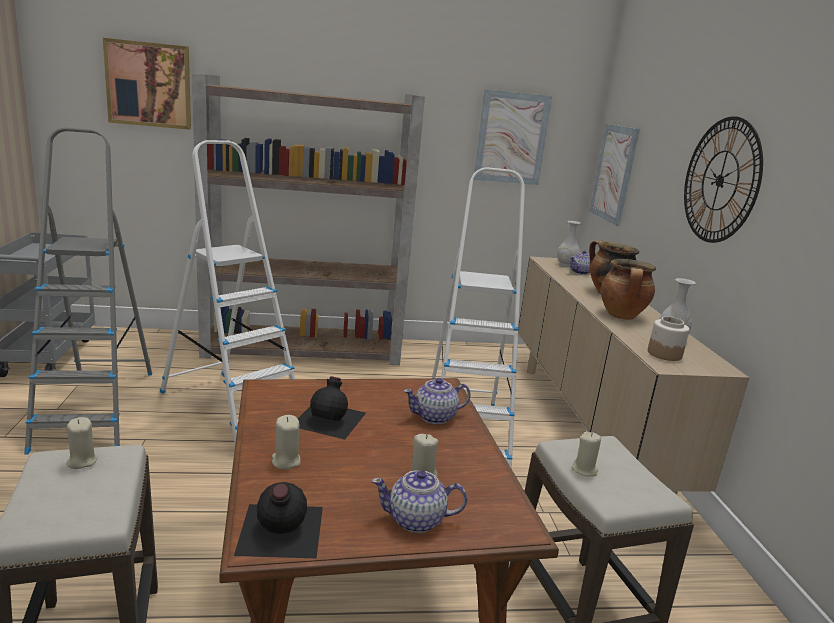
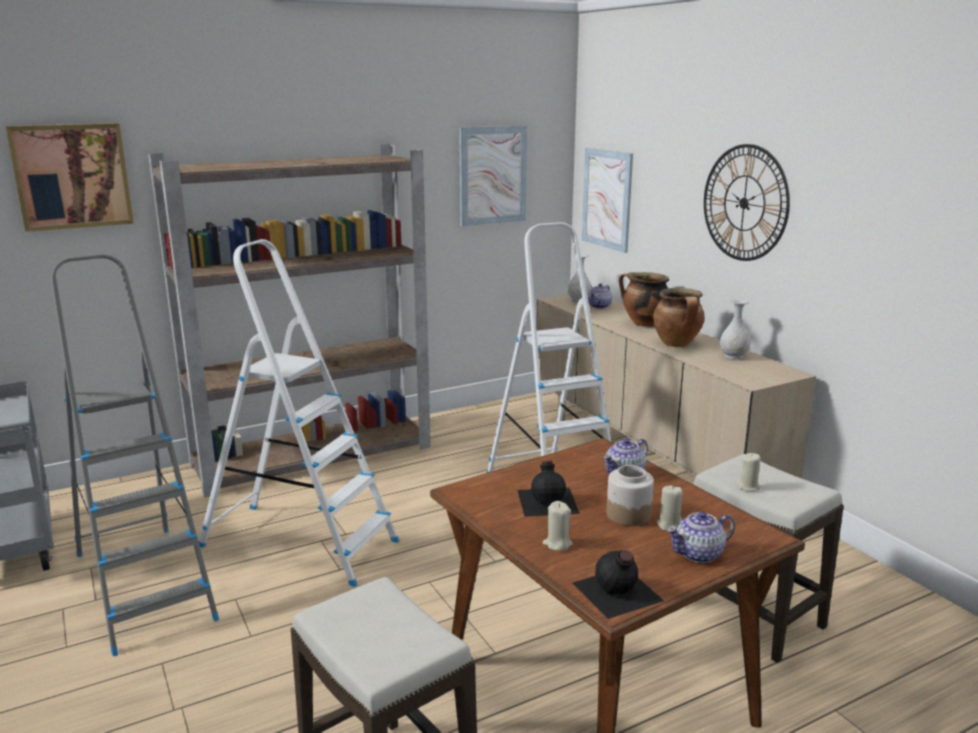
camera: 20 degrees left, 0 degrees up
beige candle [67,417,98,469] -> none
jar [648,317,690,361] -> jar moved to [606,465,654,526]

